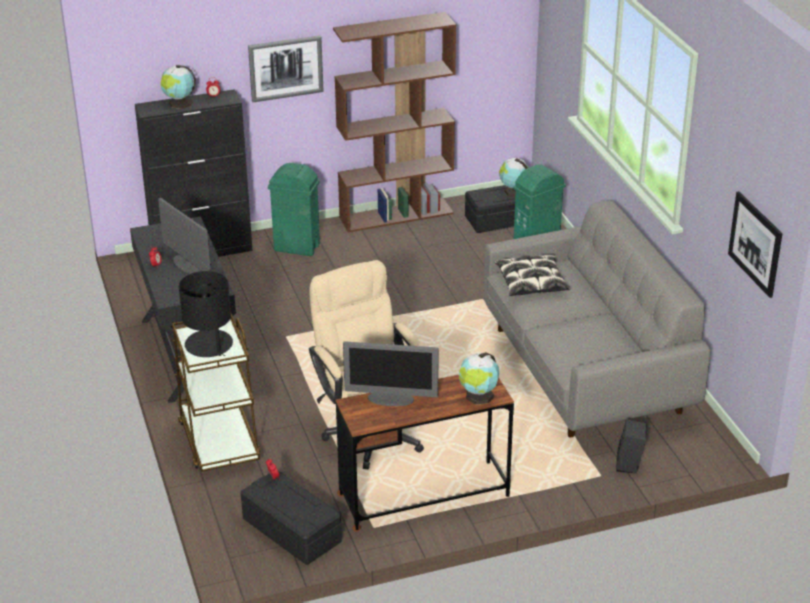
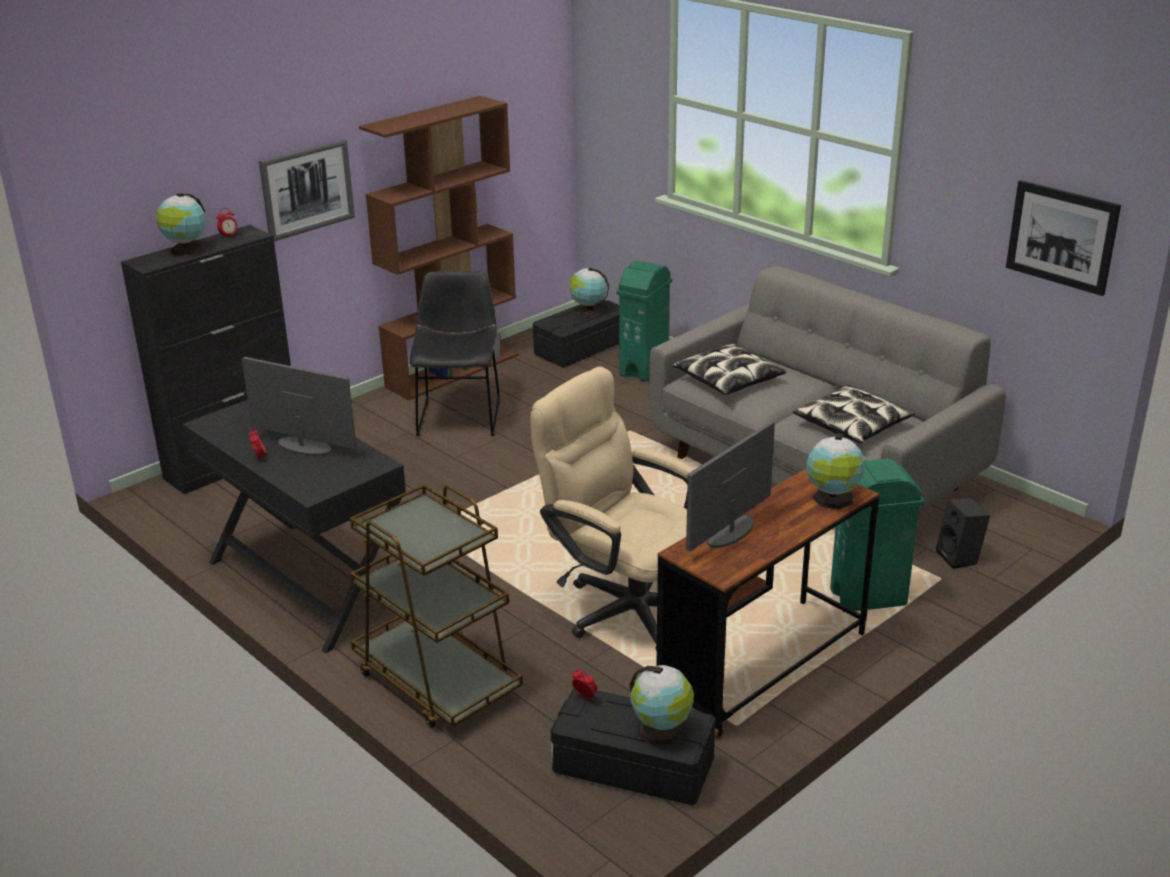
camera: 25 degrees left, 5 degrees down
black table lamp [179,271,233,357] -> none
green trash can [268,163,320,256] -> green trash can moved to [830,459,924,612]
monitor [343,341,439,406] -> monitor turned 150 degrees clockwise [686,421,775,551]
none -> black chair [410,271,500,436]
none -> globe [629,665,694,745]
none -> pillow [793,385,915,444]

